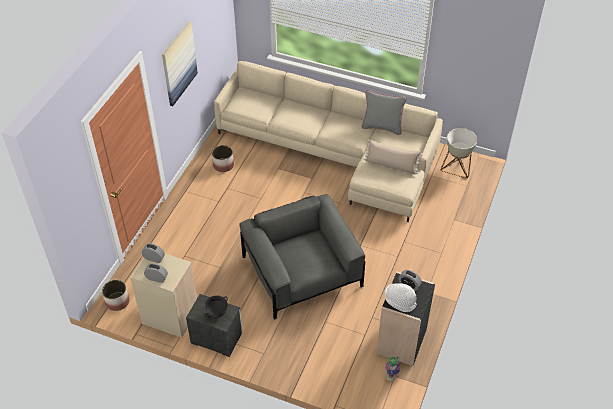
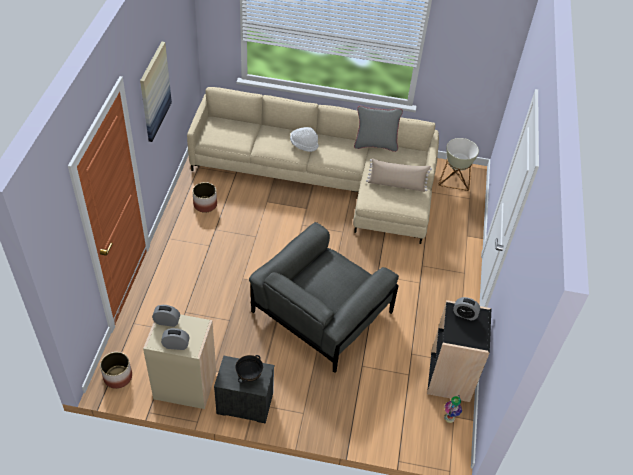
camera: 15 degrees left, 0 degrees up
grey armchair [239,194,365,320] -> grey armchair turned 105 degrees counterclockwise [249,222,399,373]
white hat [384,283,417,312] -> white hat moved to [290,127,319,152]

